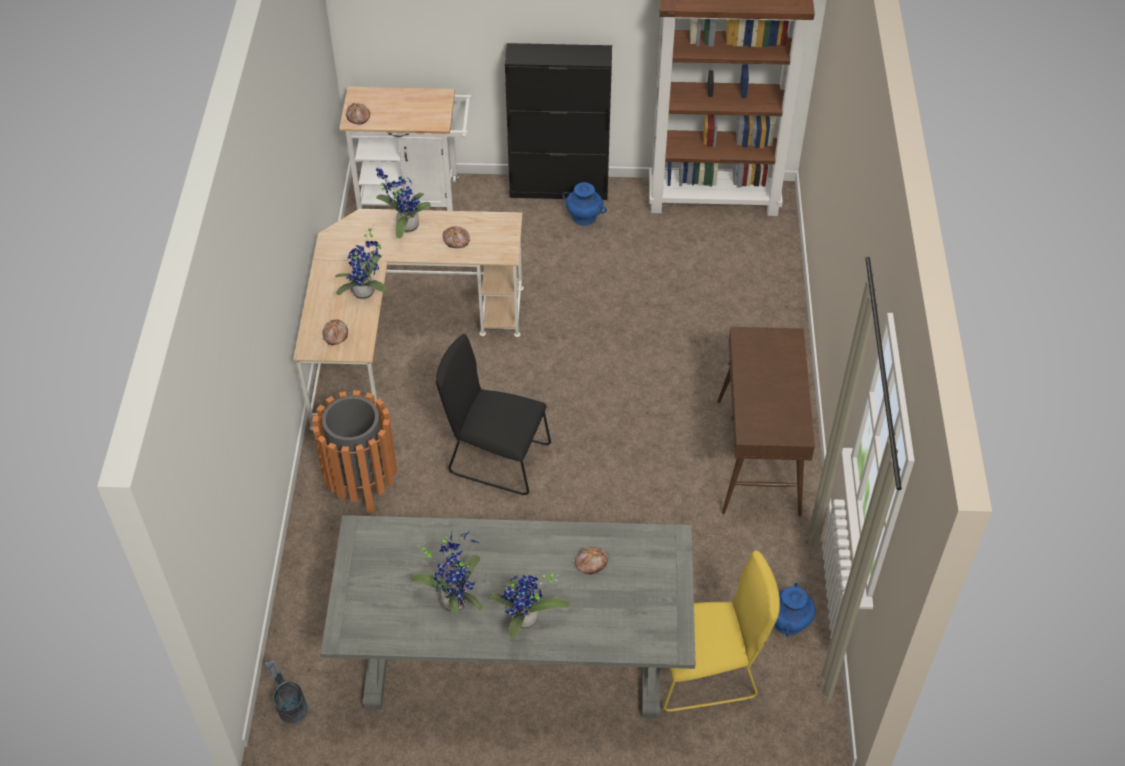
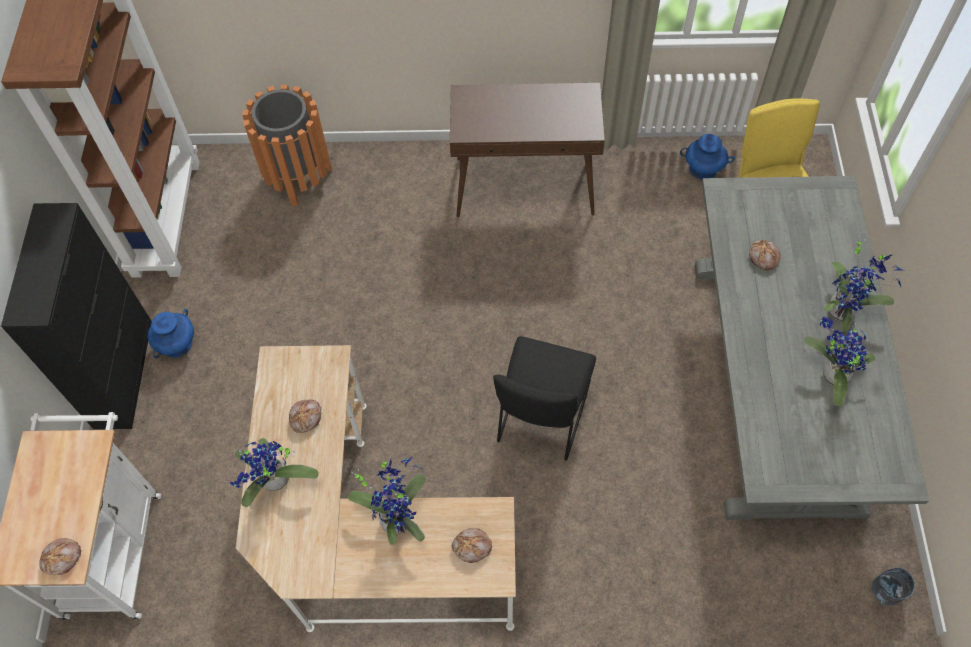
camera: 90 degrees left, 10 degrees up
orange trash can [312,390,397,513] -> orange trash can moved to [242,85,332,206]

